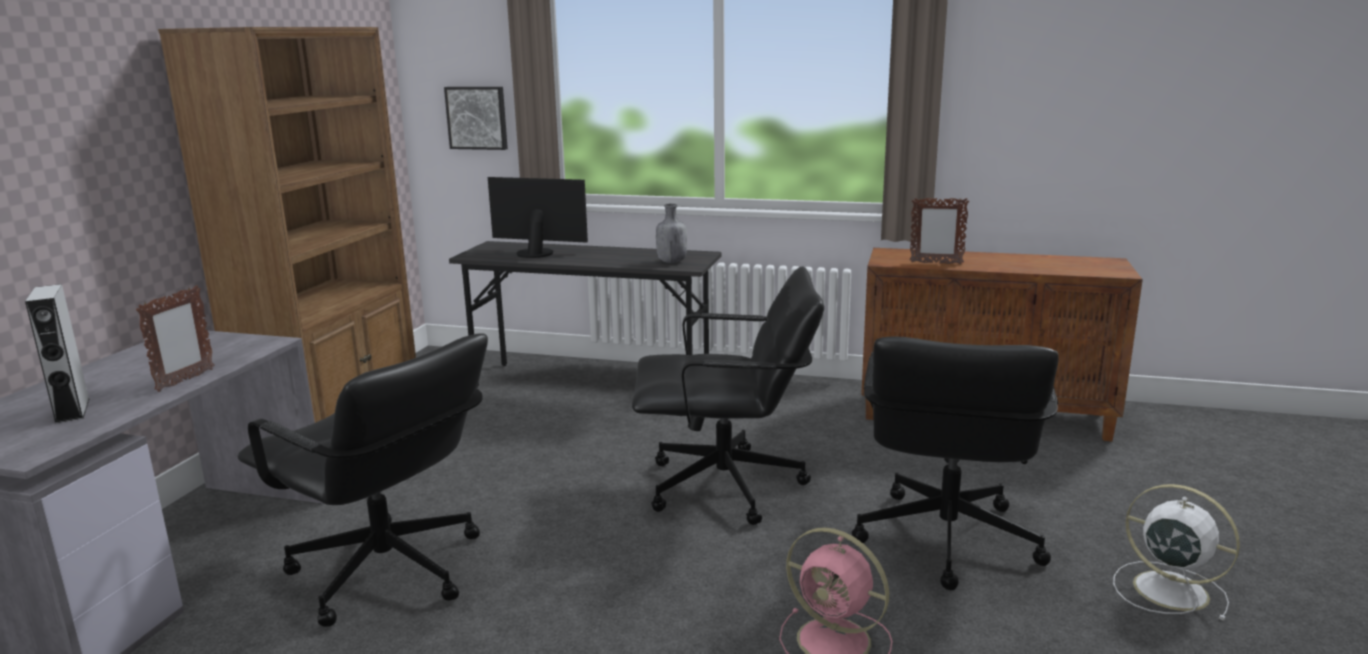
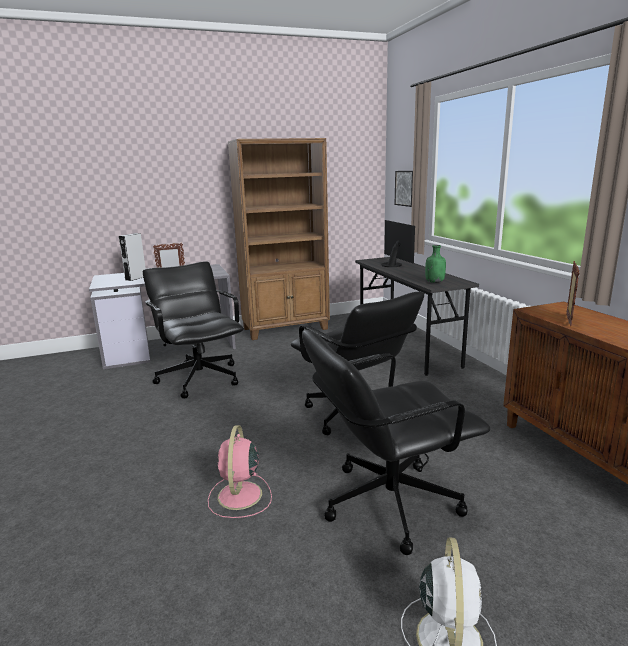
camera: 55 degrees right, 0 degrees up
black office chair [237,333,488,627] -> black office chair turned 150 degrees clockwise [143,261,244,398]
grey bottle [656,204,687,263] -> green bottle [425,245,446,283]
picture frame [910,197,969,265] -> picture frame turned 135 degrees counterclockwise [566,261,579,326]

